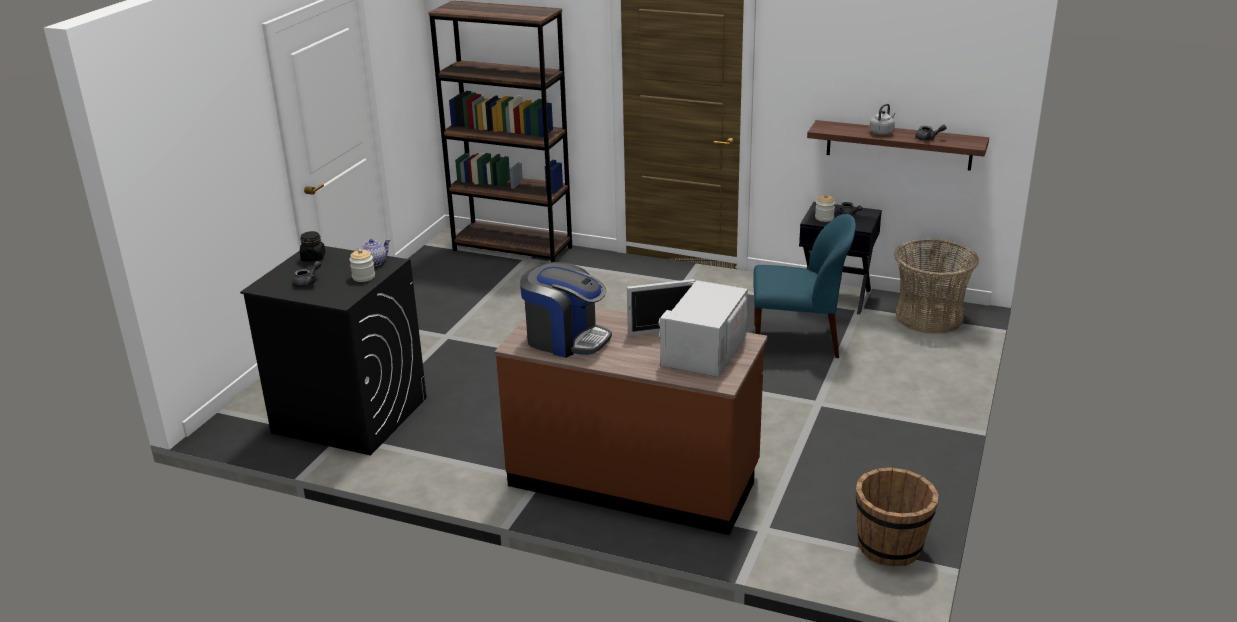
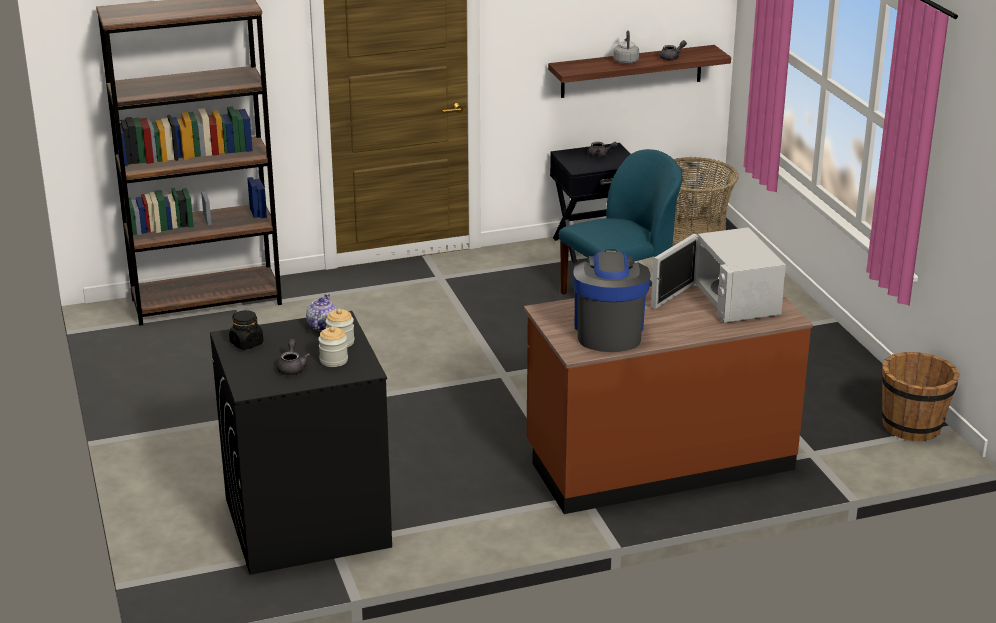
camera: 40 degrees left, 0 degrees up
coffee machine [520,262,612,358] -> coffee machine turned 75 degrees counterclockwise [573,249,650,352]
jar [815,194,835,222] -> jar moved to [318,326,348,367]

